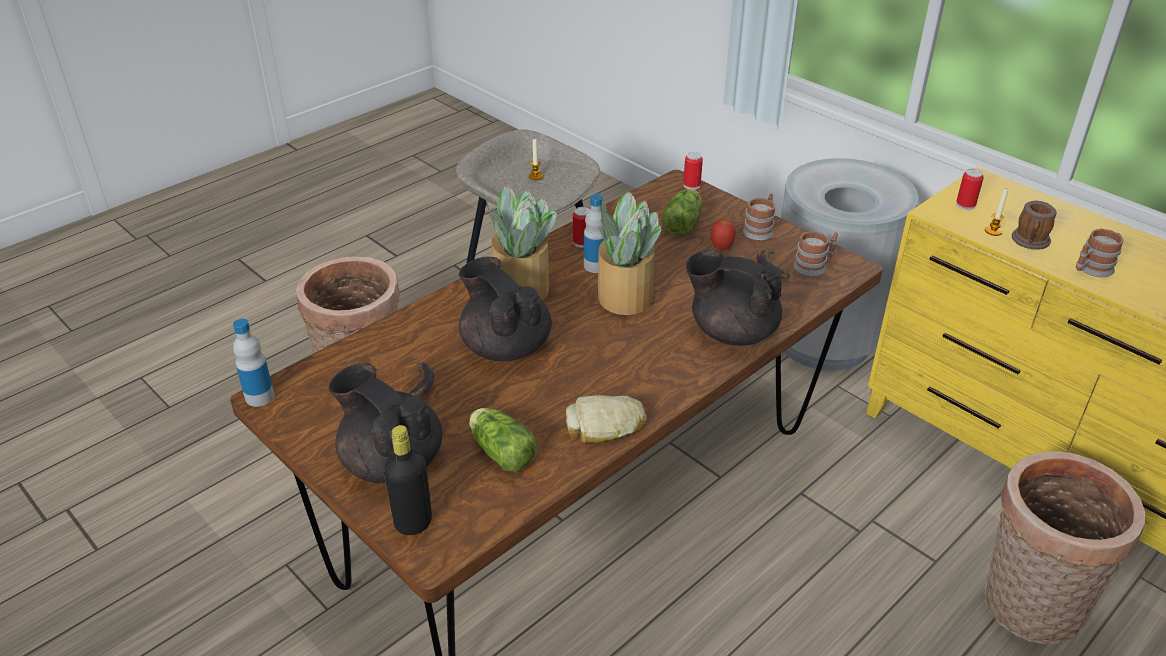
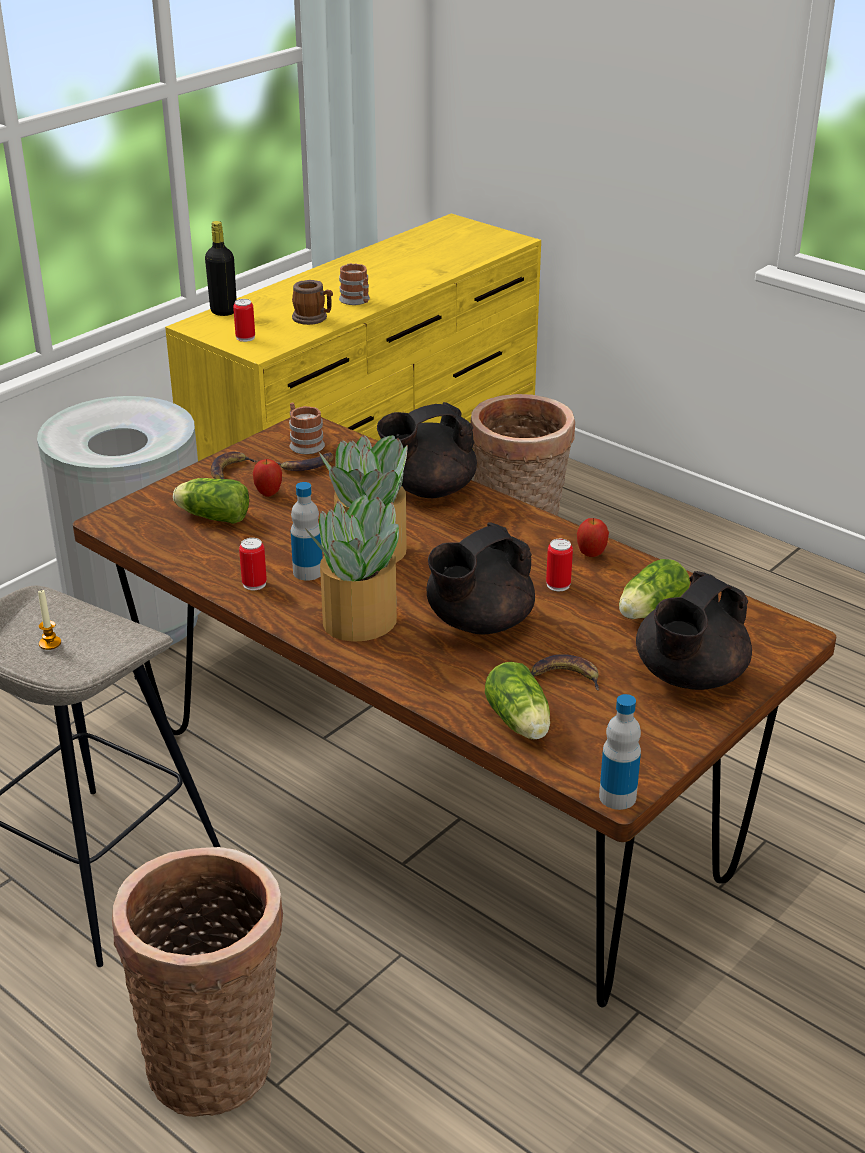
camera: 95 degrees left, 5 degrees down
black bottle [384,425,432,535] -> black bottle moved to [205,221,237,316]
bread [566,395,647,443] -> apple [577,518,609,557]
can [683,152,703,190] -> can moved to [546,539,573,591]
black teapot [686,250,782,346] -> black teapot turned 45 degrees clockwise [377,402,477,498]
mug [743,193,776,241] -> banana [211,451,257,479]
candle [985,187,1008,236] -> none
none -> lettuce [485,662,550,740]

